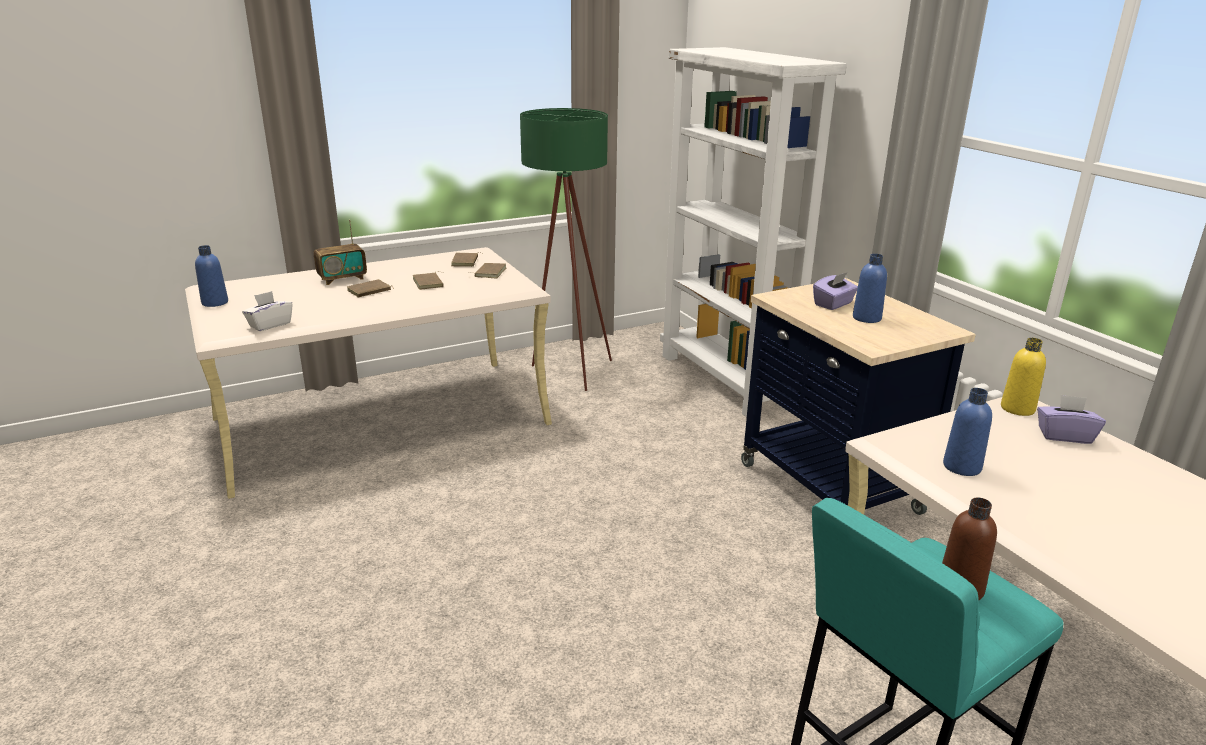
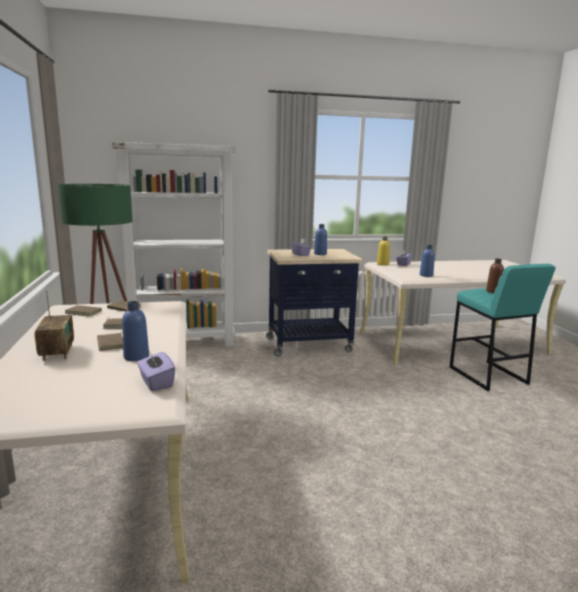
camera: 75 degrees left, 10 degrees down
blue bottle [195,245,228,307] -> blue bottle moved to [122,301,149,361]
white tissue box [242,291,293,331] -> purple tissue box [137,352,175,391]

